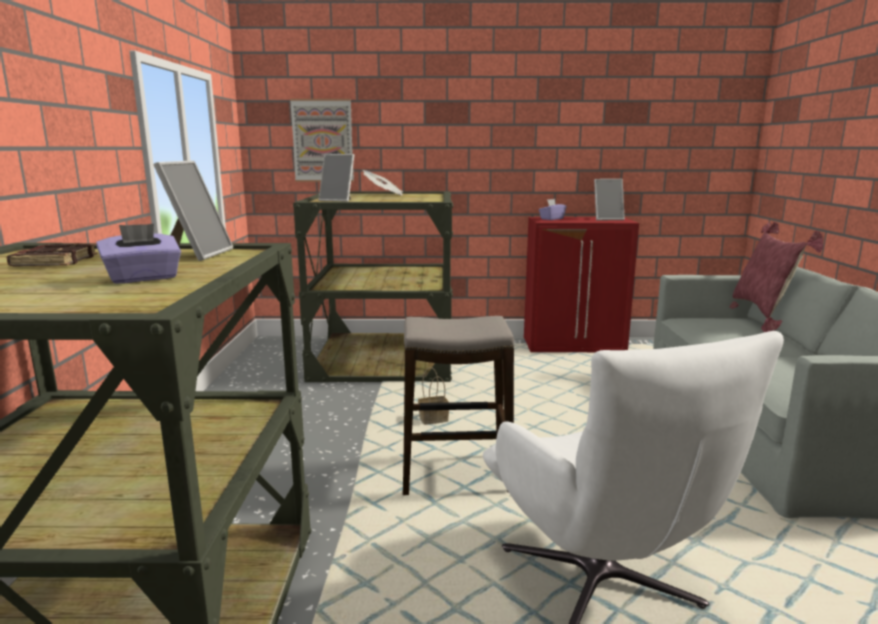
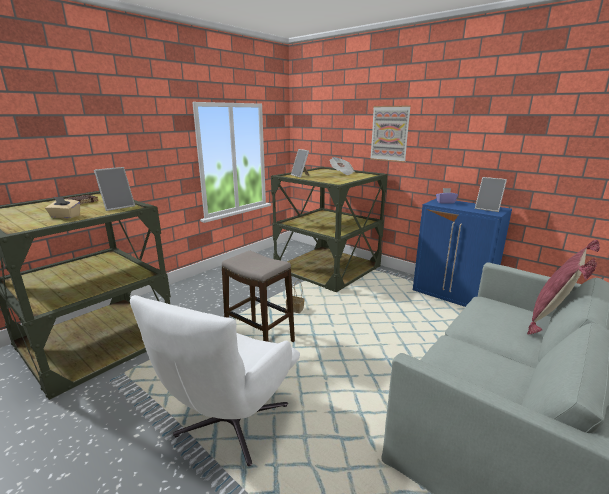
camera: 40 degrees right, 5 degrees up
purple tissue box [96,223,181,284] -> beige tissue box [45,197,80,219]
picture [290,99,354,182] -> picture moved to [370,105,411,162]
red cabinet [524,217,639,352] -> blue cabinet [413,198,512,307]

